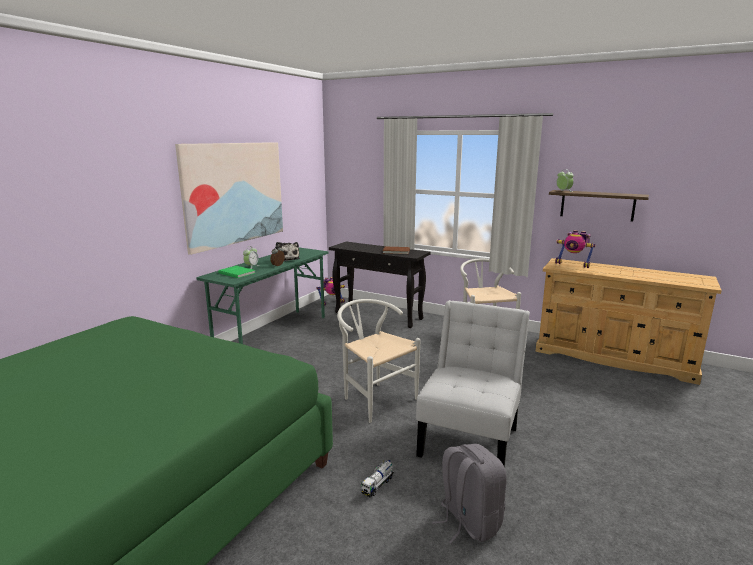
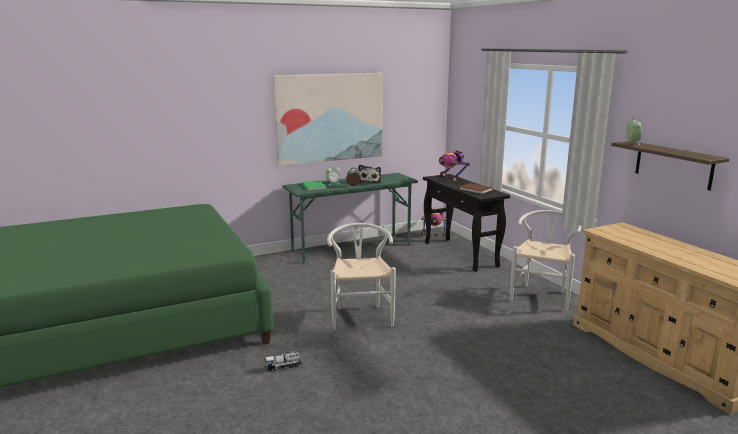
camera: 35 degrees right, 0 degrees up
white chair [416,300,530,468] -> none
grey backpack [432,444,507,544] -> none
toy robot [555,230,596,268] -> toy robot moved to [439,150,470,182]

